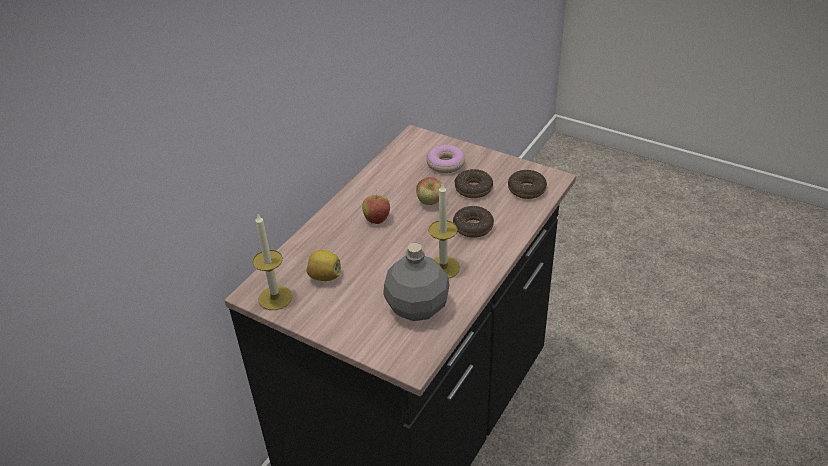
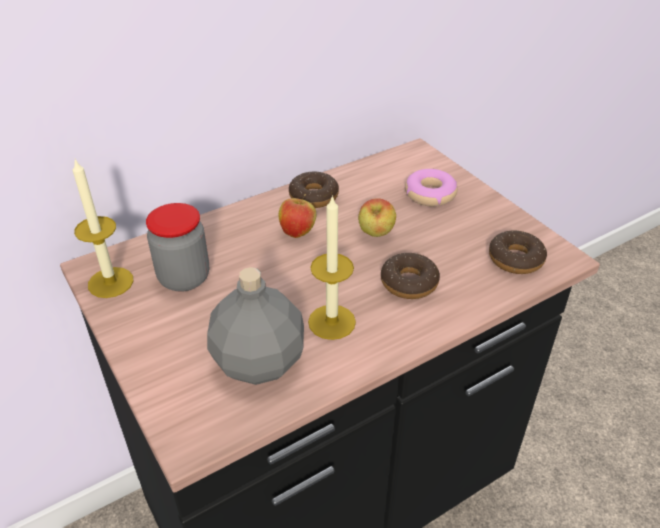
camera: 25 degrees right, 0 degrees up
lemon [306,250,341,281] -> jar [146,203,209,292]
donut [454,169,493,198] -> donut moved to [289,171,339,208]

